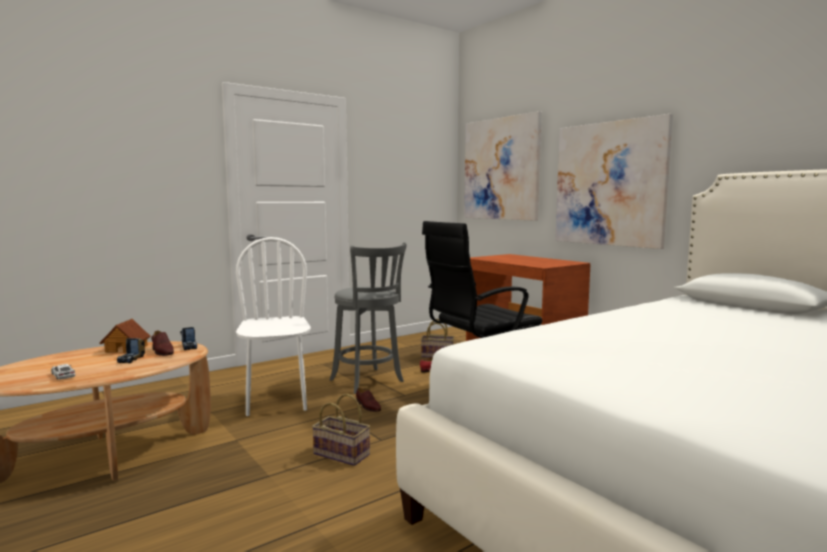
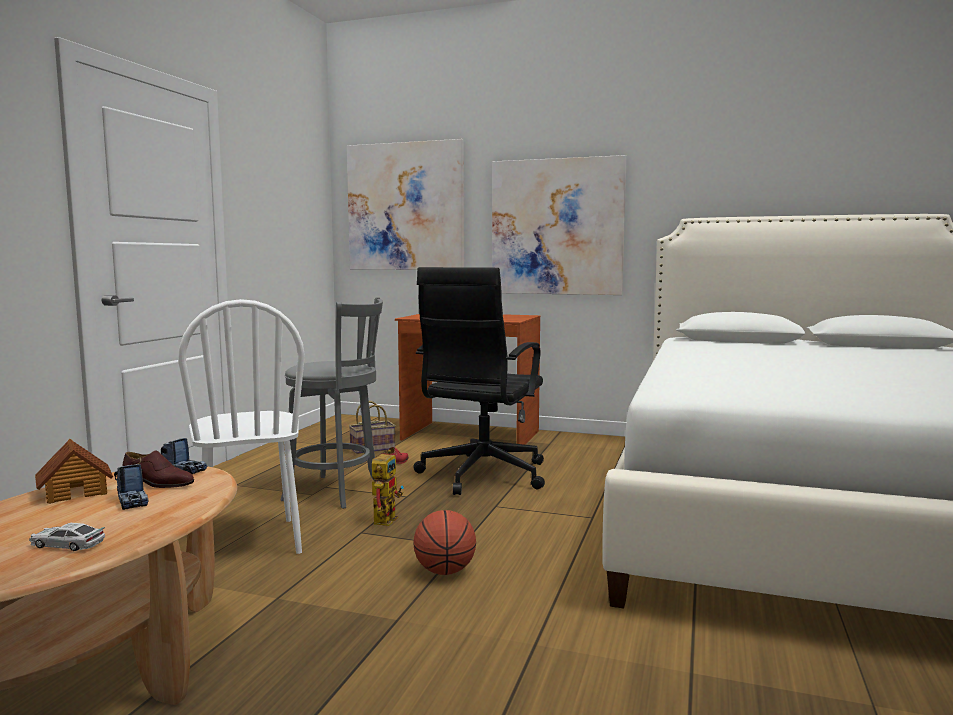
camera: 35 degrees left, 0 degrees up
white chair [236,237,311,416] -> white chair turned 150 degrees counterclockwise [178,299,305,554]
basket [312,393,370,466] -> basketball [413,510,476,575]
brown shoe [356,387,381,412] -> toy robot [372,450,404,526]

